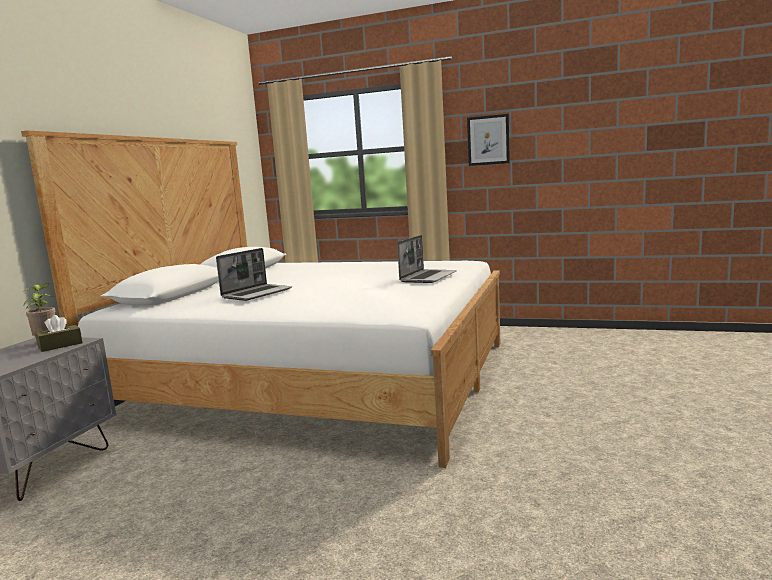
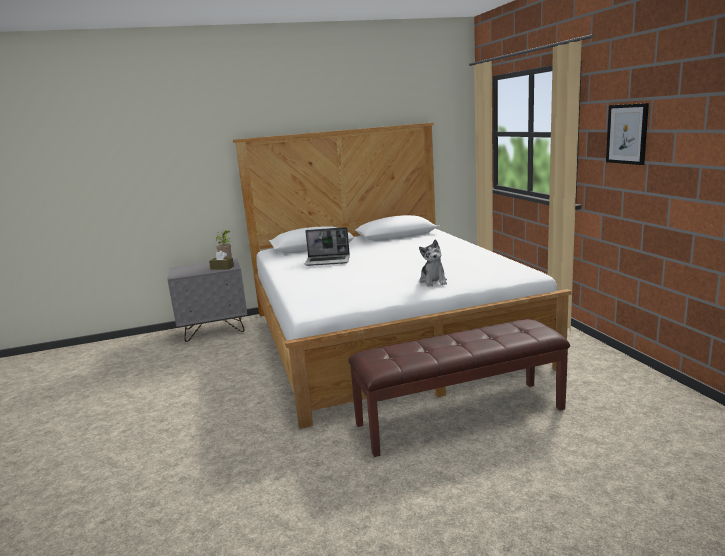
camera: 55 degrees right, 5 degrees up
laptop [397,235,457,283] -> plush toy [419,239,447,287]
none -> brown bench [348,319,570,457]

